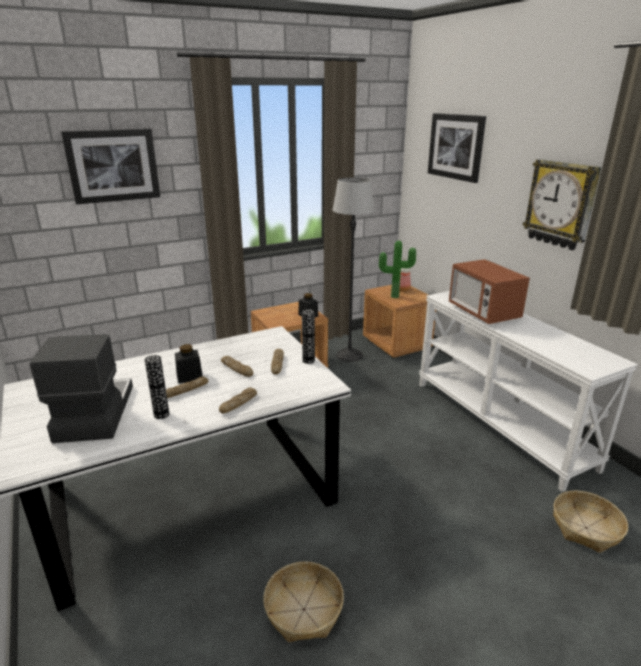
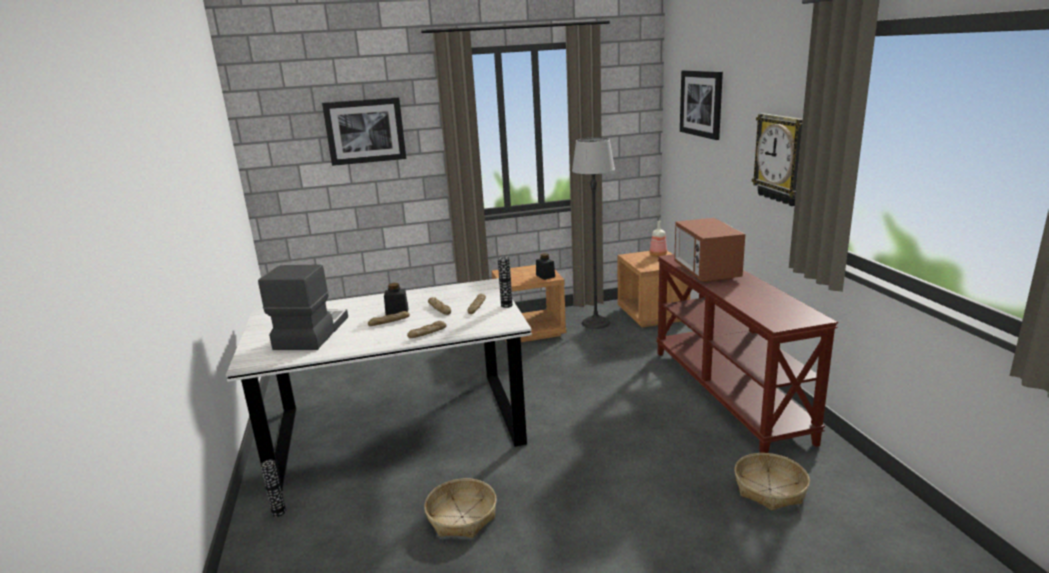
camera: 15 degrees right, 5 degrees down
vase [145,355,169,419] -> vase moved to [260,459,286,517]
potted plant [379,241,416,298] -> none
white console table [419,291,638,492] -> brown console table [656,254,838,453]

